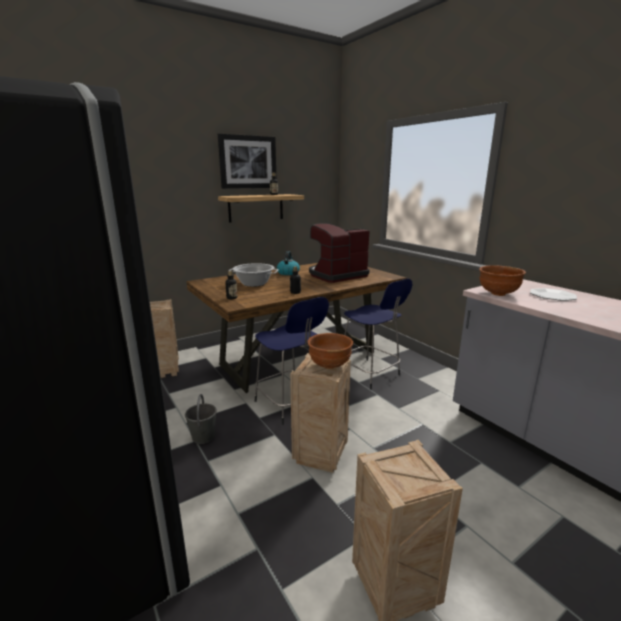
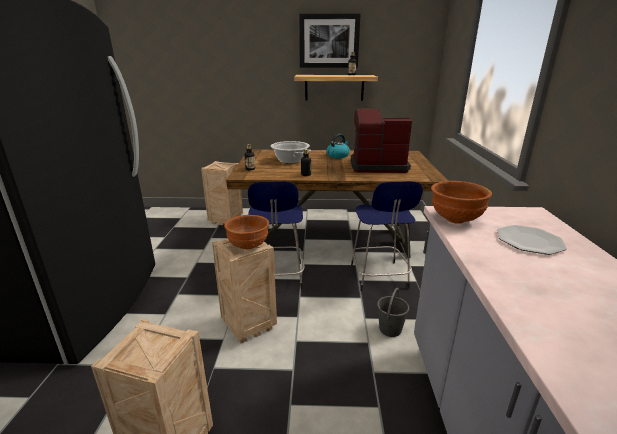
camera: 35 degrees right, 5 degrees up
grey bucket [185,394,217,444] -> grey bucket moved to [377,288,409,337]

